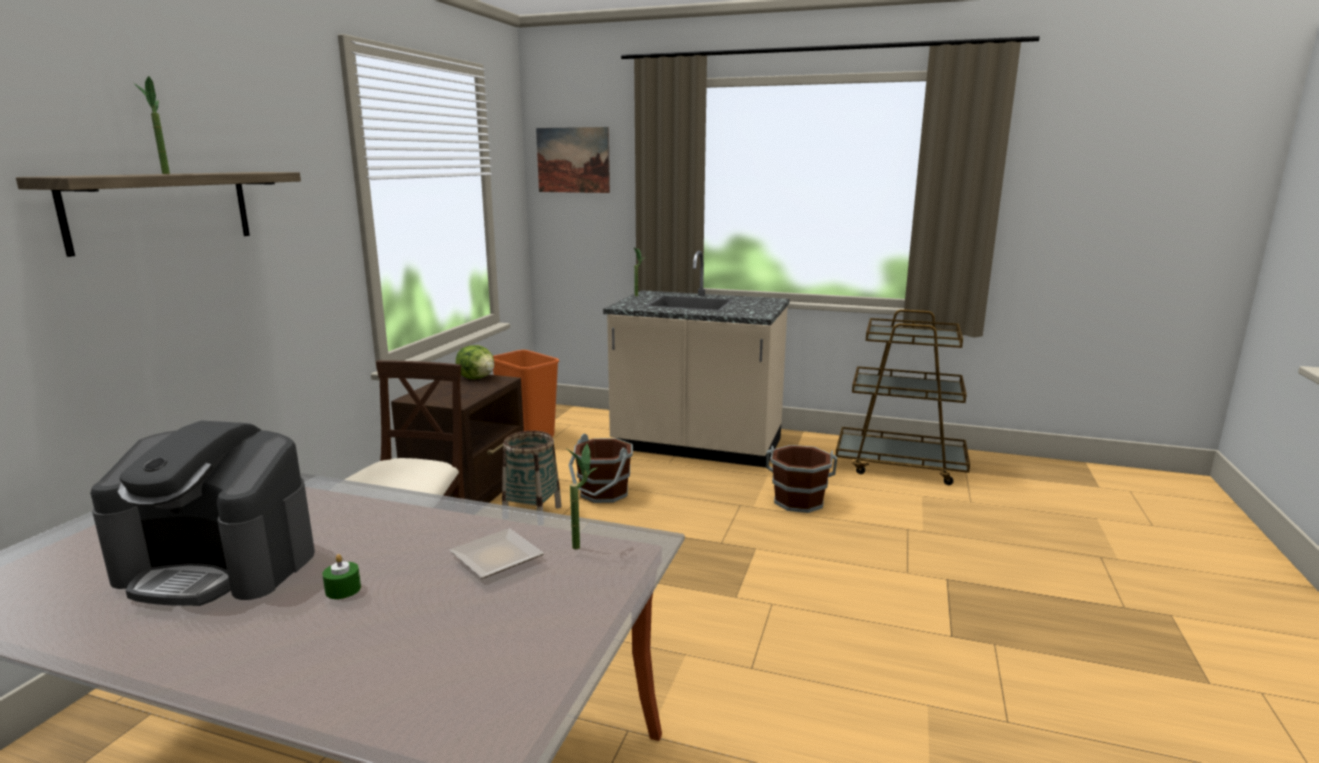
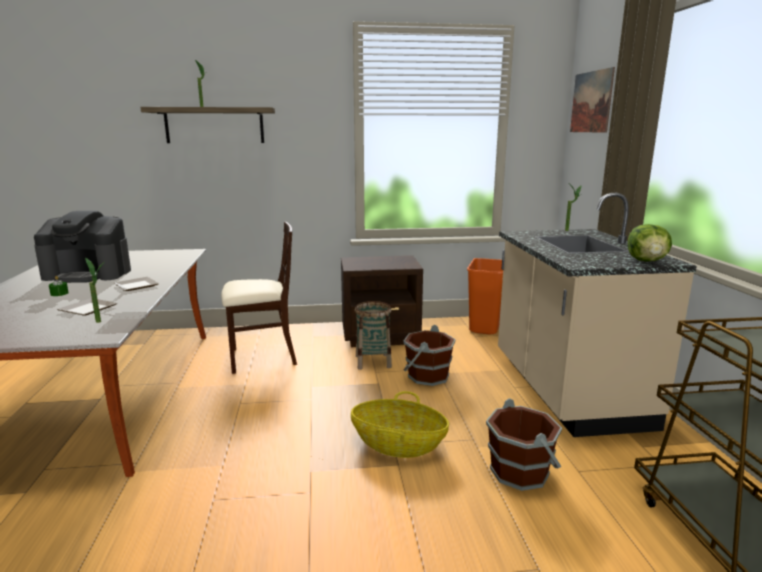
camera: 65 degrees right, 0 degrees up
coffee machine [90,421,315,606] -> coffee machine turned 75 degrees counterclockwise [34,211,131,283]
lettuce [456,345,494,379] -> lettuce moved to [628,224,672,262]
none -> plate [114,277,159,291]
none -> basket [351,391,449,458]

